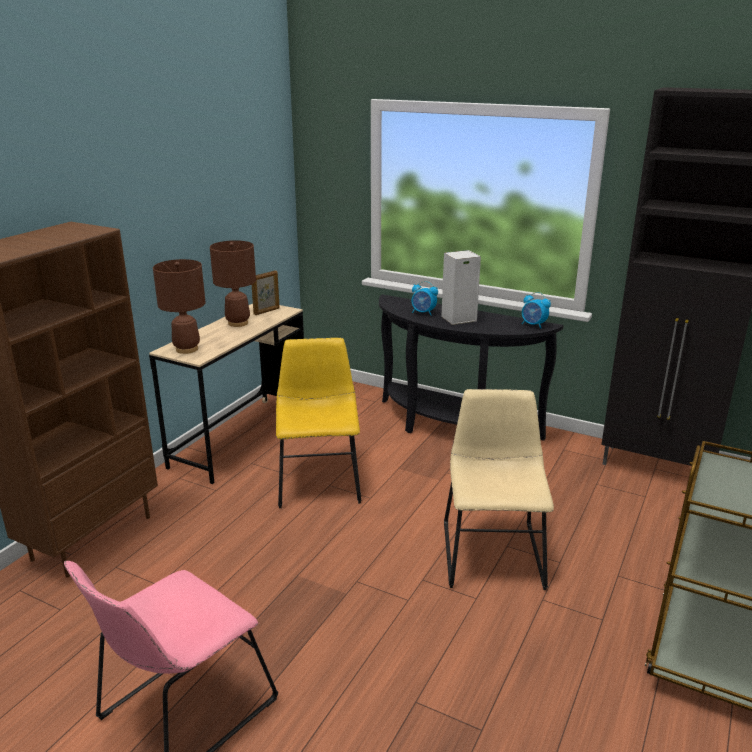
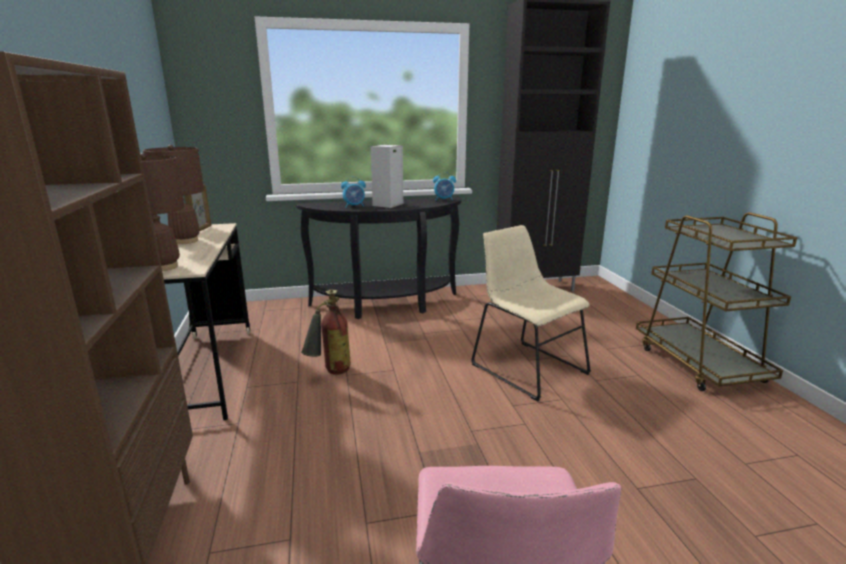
camera: 40 degrees left, 5 degrees down
yellow chair [276,338,361,508] -> fire extinguisher [301,289,351,375]

